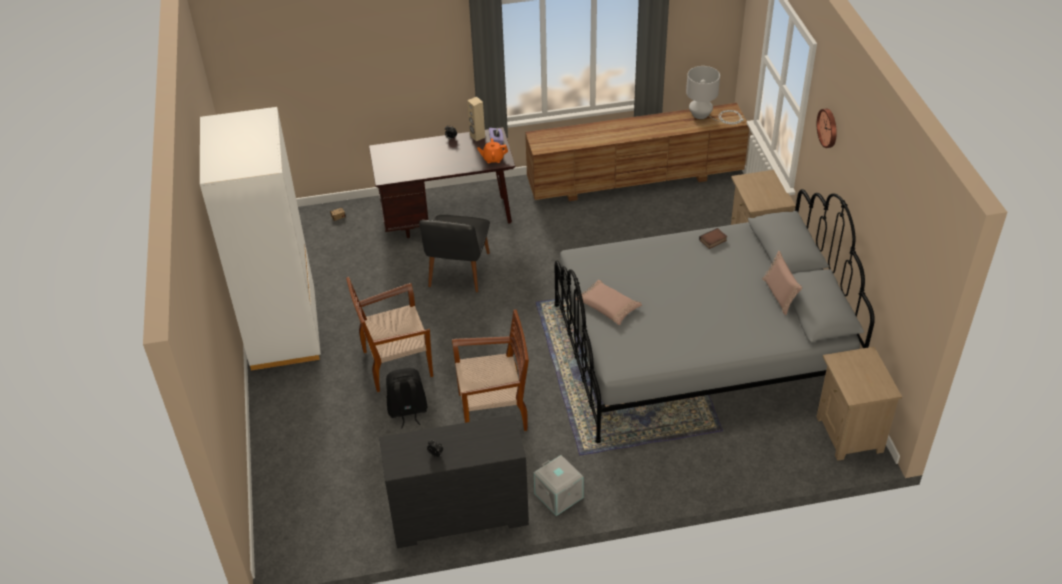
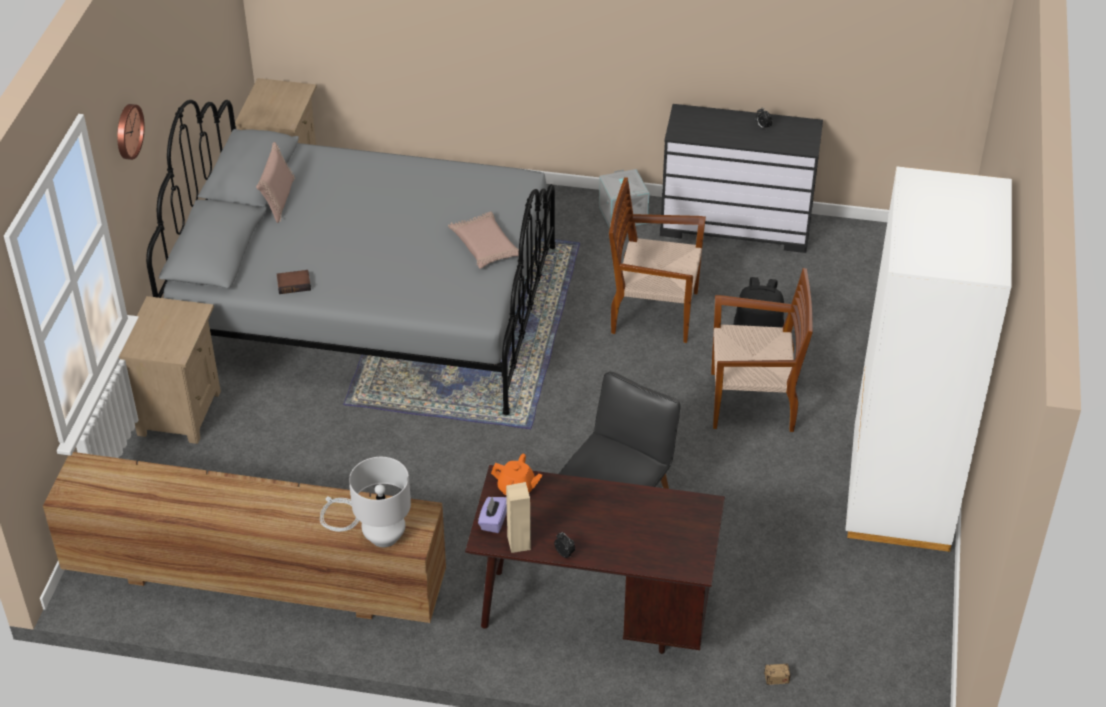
camera: 160 degrees left, 0 degrees up
grey table lamp [686,66,744,125] -> grey table lamp moved to [320,457,411,547]

